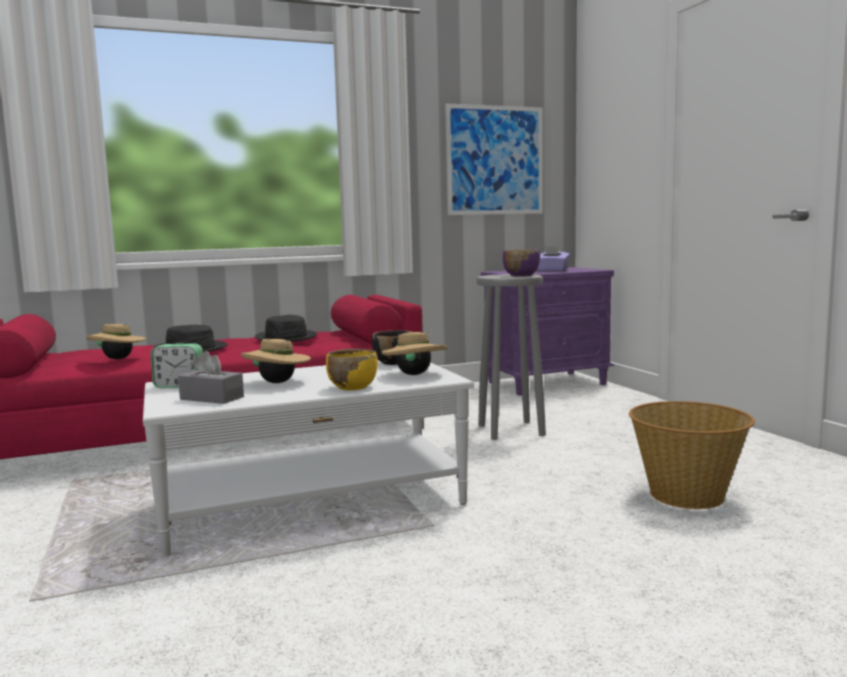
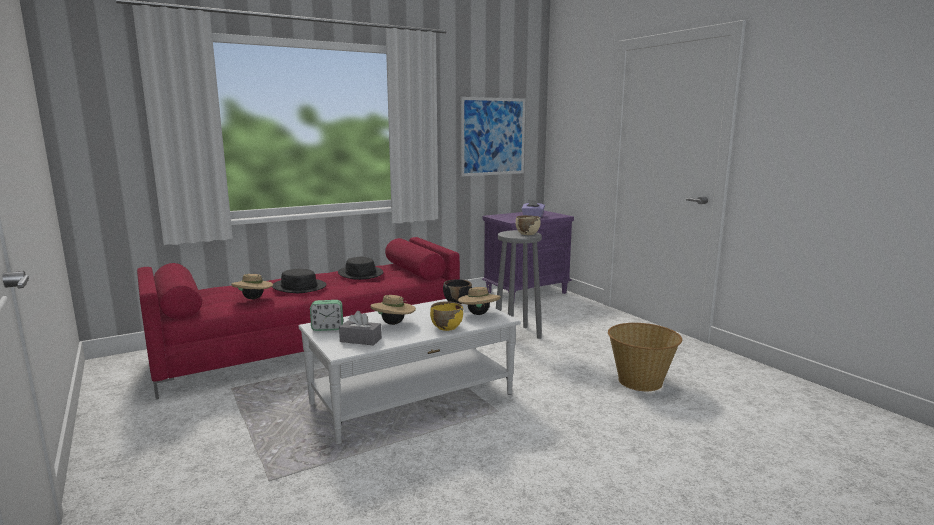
camera: 10 degrees left, 5 degrees up
purple bowl [503,250,540,276] -> beige bowl [516,215,541,235]

